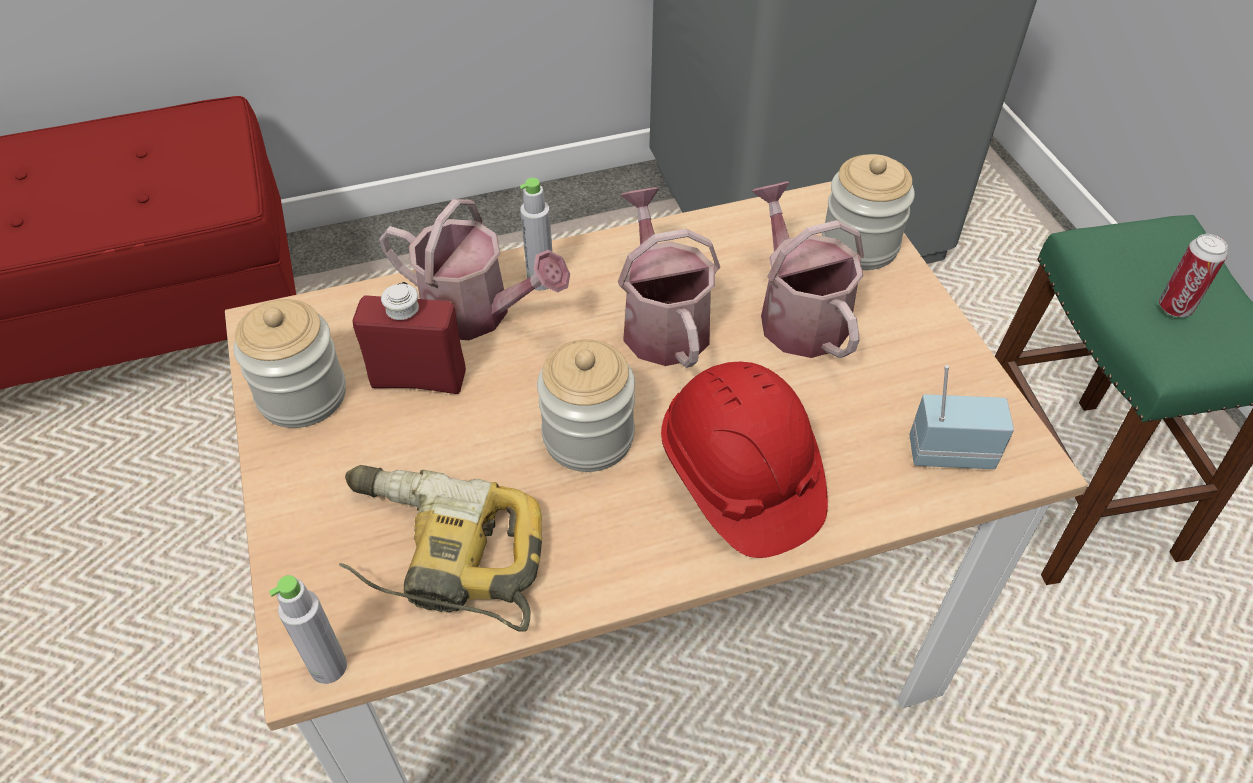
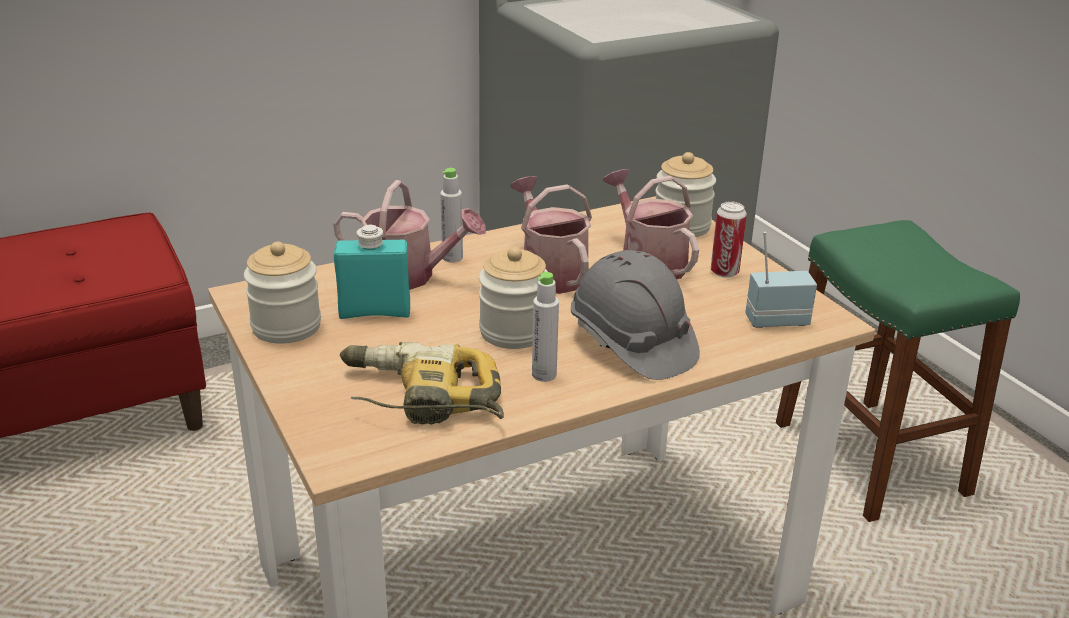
camera: 10 degrees left, 20 degrees down
grey bottle [269,575,347,684] -> grey bottle moved to [532,272,559,382]
red bottle [353,282,466,394] -> turquoise bottle [334,225,410,319]
red hard hat [661,362,828,558] -> grey hard hat [571,250,700,380]
can [1159,234,1228,317] -> can moved to [711,201,747,278]

